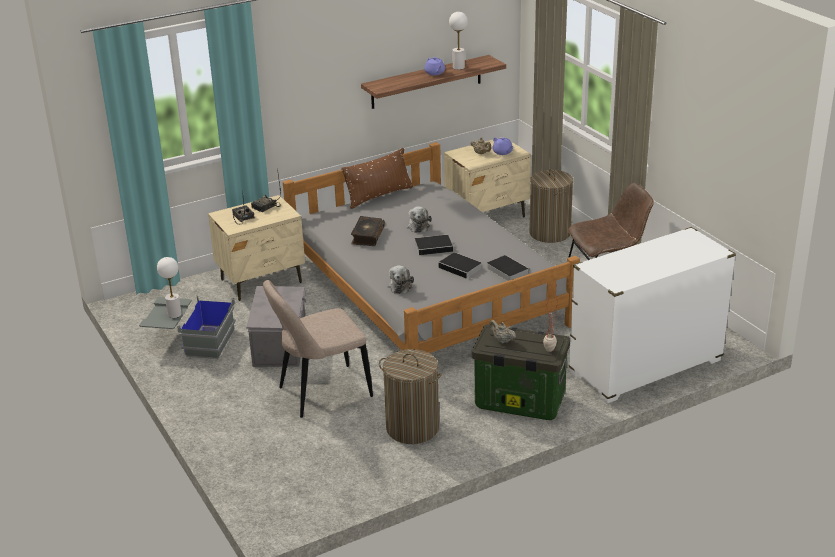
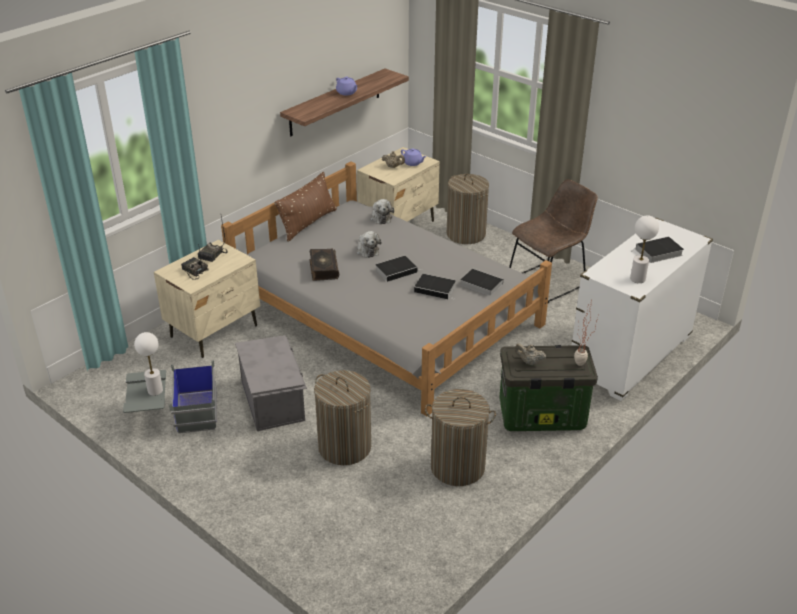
camera: 20 degrees left, 5 degrees up
beige chair [263,280,373,418] -> laundry basket [314,370,371,465]
plush toy [388,265,414,294] -> plush toy moved to [370,199,394,224]
white table lamp [449,12,468,70] -> white table lamp moved to [630,215,659,283]
none -> book [630,236,684,263]

